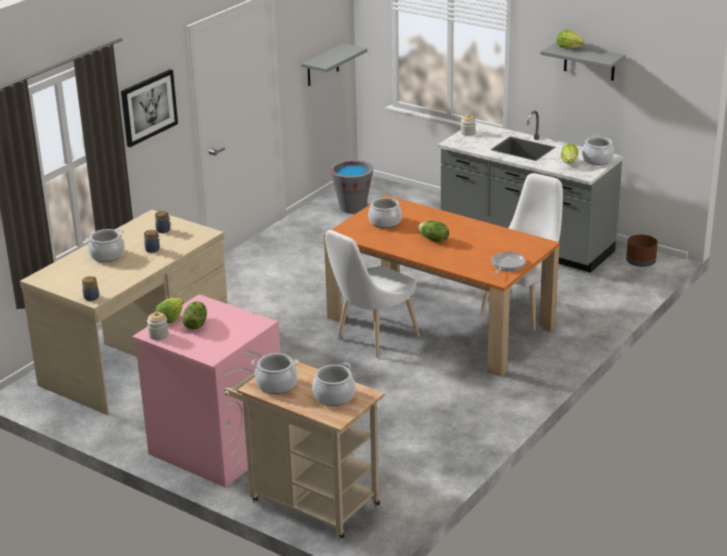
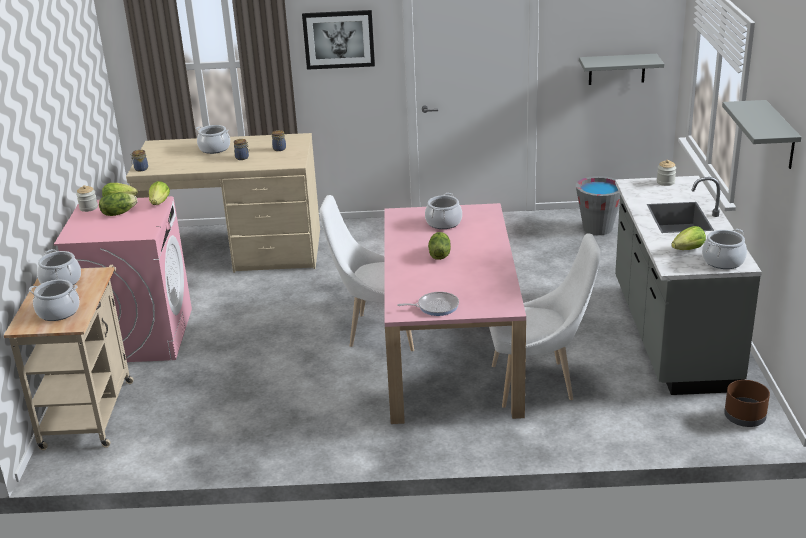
camera: 55 degrees right, 0 degrees up
orange dining table [324,195,560,377] -> pink dining table [385,203,526,424]
lettuce [557,30,585,49] -> lettuce moved to [149,181,170,205]

